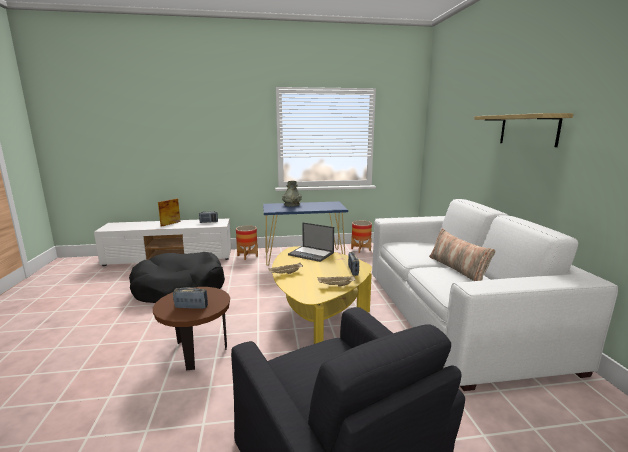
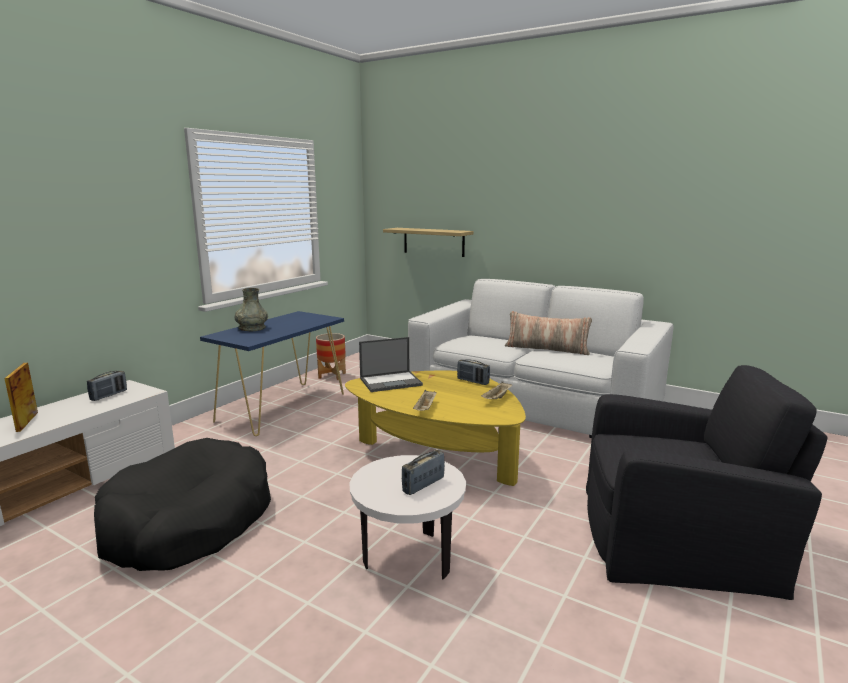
camera: 50 degrees left, 0 degrees up
brown side table [153,287,230,370] -> white side table [349,455,466,580]
planter [236,225,258,260] -> none
shelf [474,113,573,147] -> shelf moved to [383,228,474,257]

